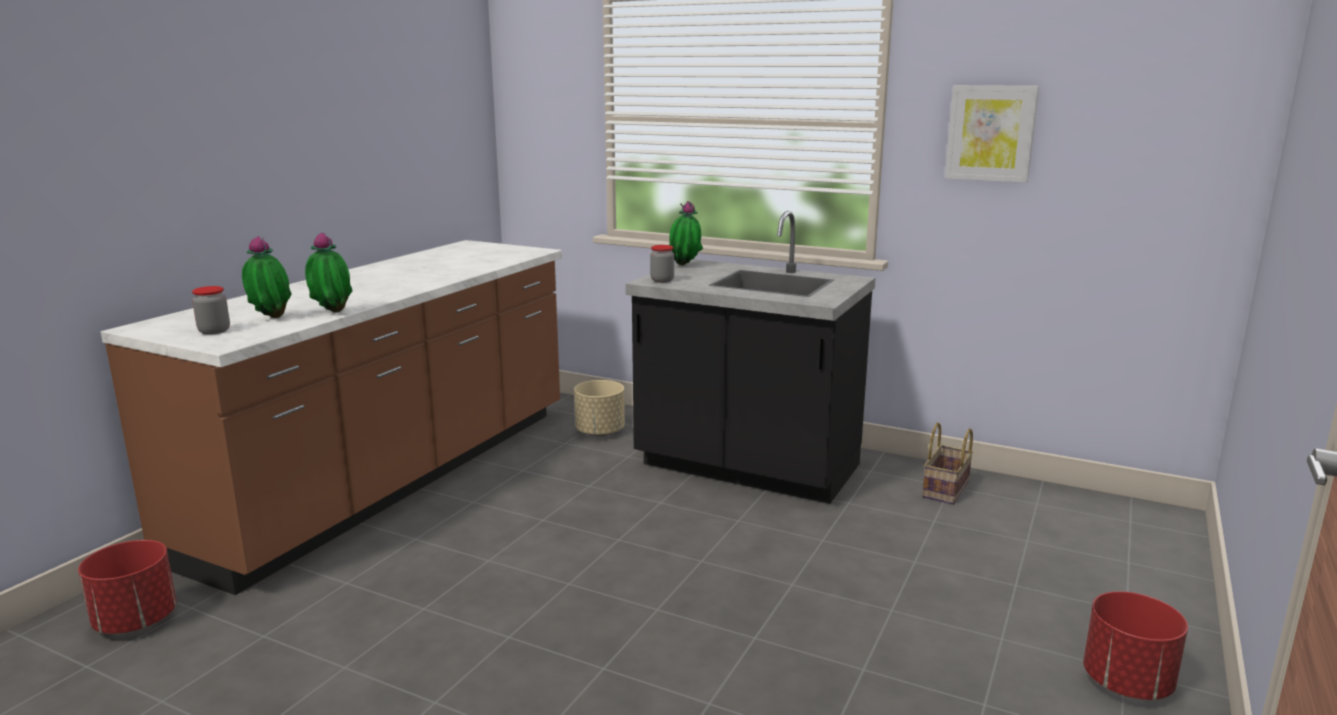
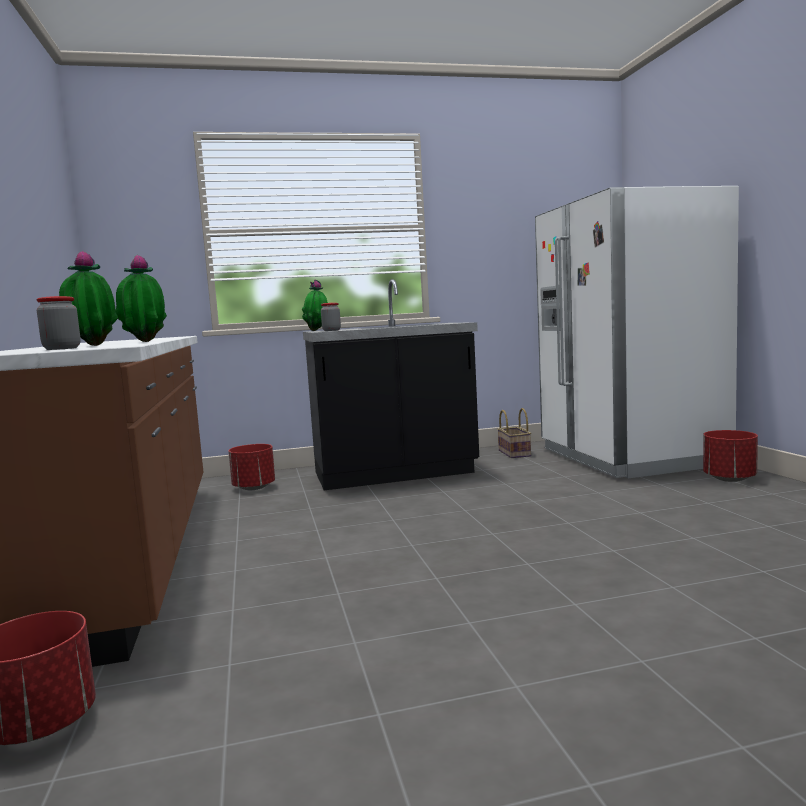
camera: 40 degrees left, 10 degrees down
beige planter [574,380,625,436] -> red planter [228,444,275,490]
picture [945,85,1039,183] -> none
none -> white fridge [535,186,739,478]

